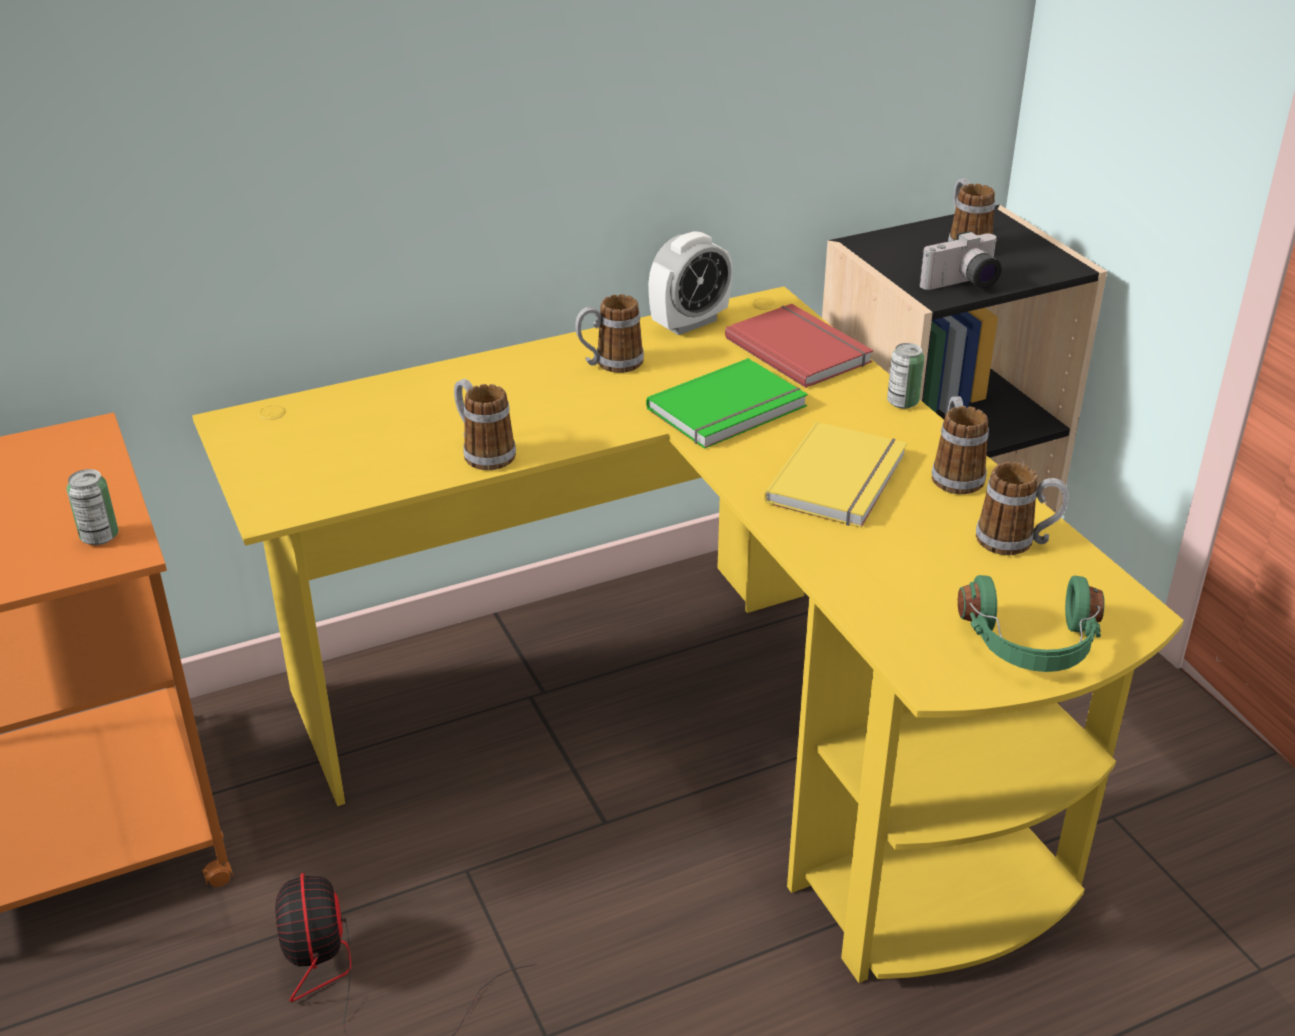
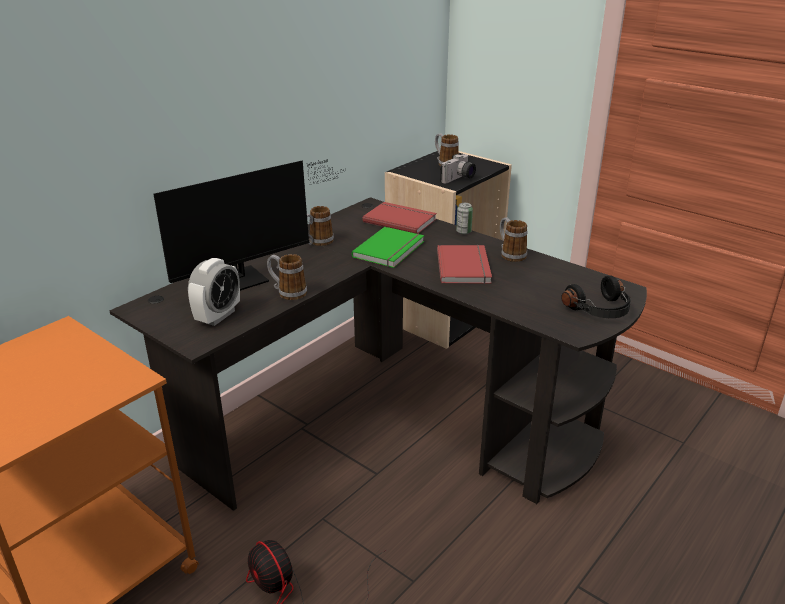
camera: 25 degrees left, 5 degrees down
can [67,469,118,545] -> none
yellow desk [192,286,1184,983] -> black desk [110,197,647,511]
alarm clock [648,231,732,335] -> alarm clock moved to [188,258,240,326]
yellow book [764,422,907,528] -> red book [437,245,492,284]
green headphones [958,575,1105,672] -> black headphones [561,276,631,318]
mug [976,462,1068,555] -> none
none -> monitor [154,160,343,291]

